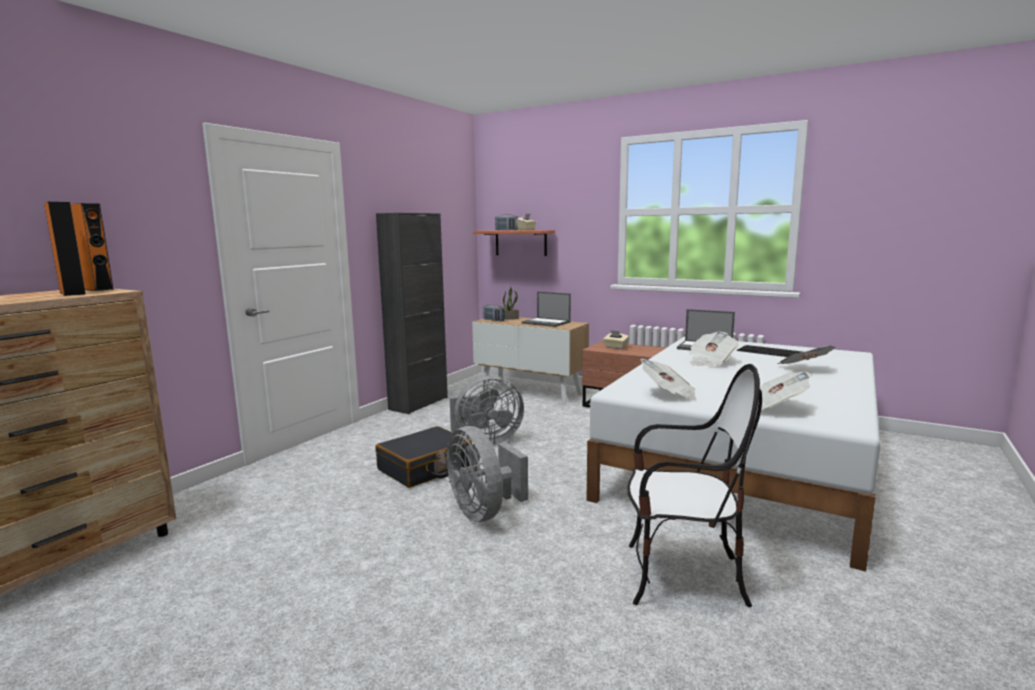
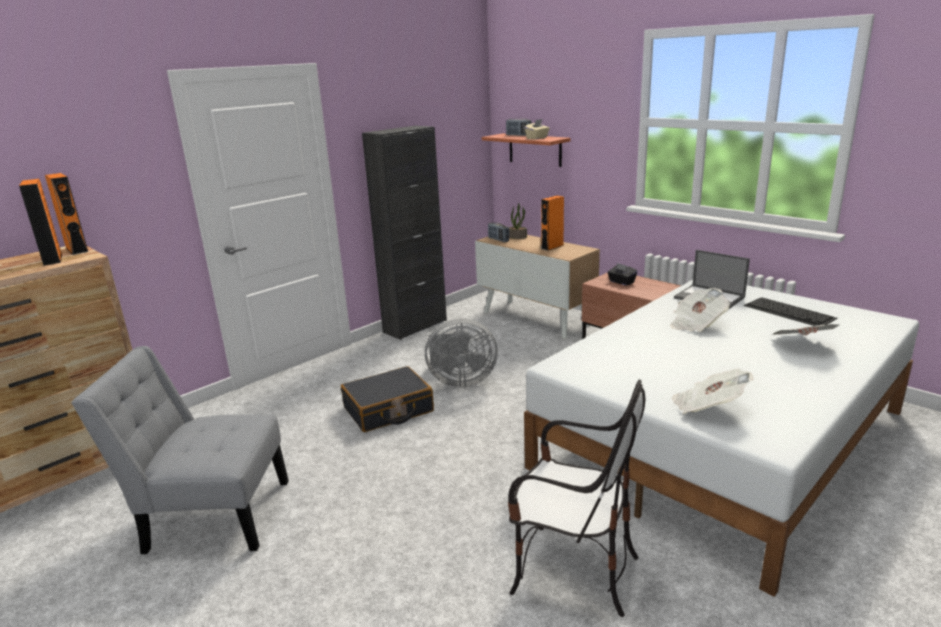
camera: 15 degrees right, 10 degrees up
grey fan [447,426,528,522] -> none
laptop [522,292,571,327] -> orange speaker [541,195,564,251]
beige tissue box [603,330,629,349] -> black tissue box [608,263,638,286]
newspaper [640,359,697,401] -> none
none -> grey chair [71,346,289,554]

